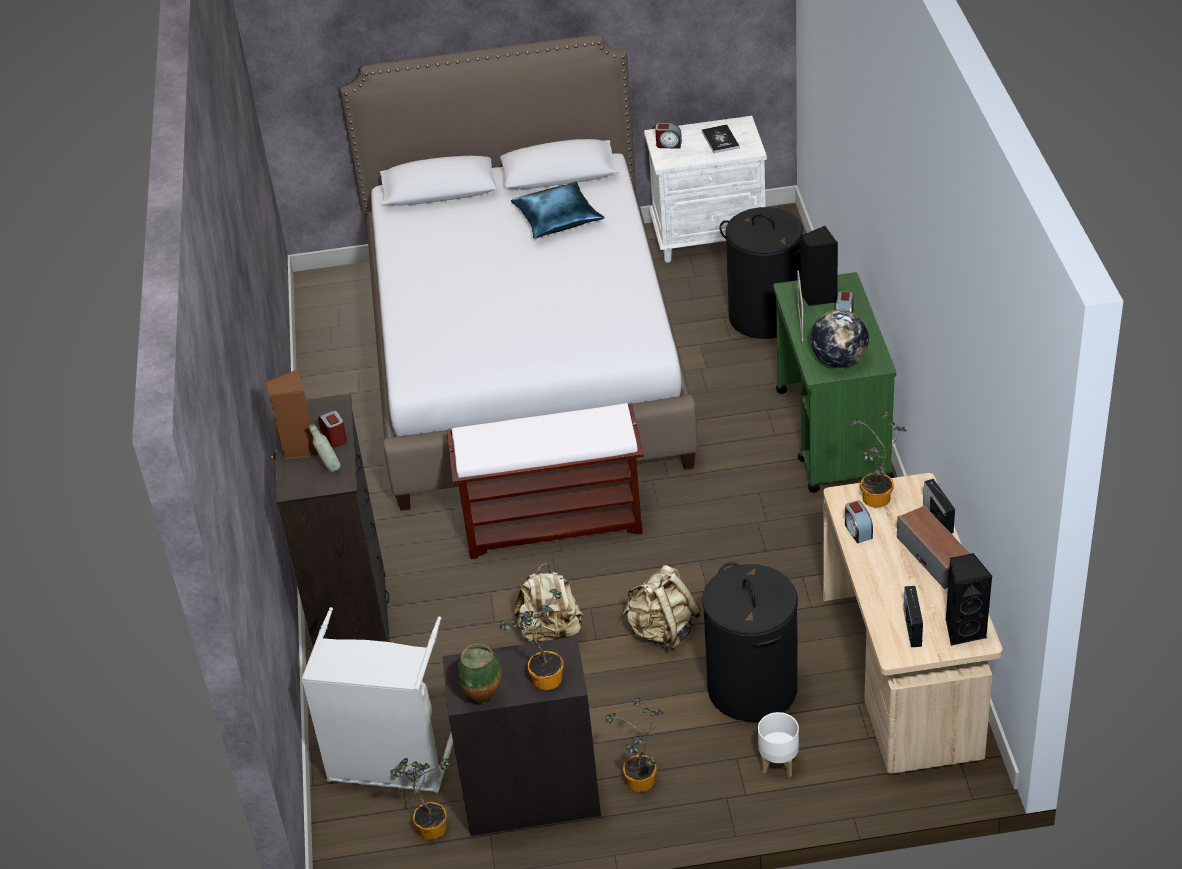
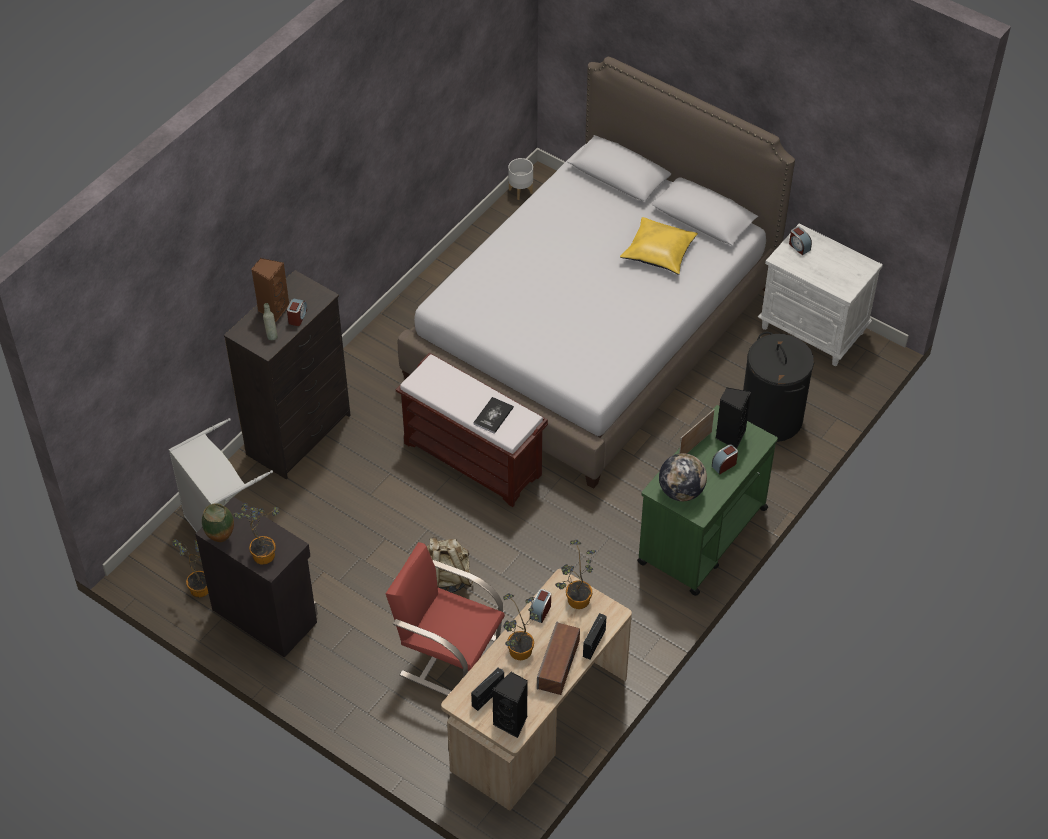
camera: 40 degrees right, 10 degrees up
blue pillow [511,182,605,239] -> yellow pillow [620,217,698,275]
beige backpack [512,563,583,643] -> none
potted plant [606,697,664,792] -> potted plant moved to [503,593,539,660]
book [702,124,740,153] -> book moved to [473,397,514,434]
black laundry basket [702,562,798,722] -> red chair [385,542,505,696]
white planter [758,712,799,777] -> white planter moved to [508,158,533,200]

